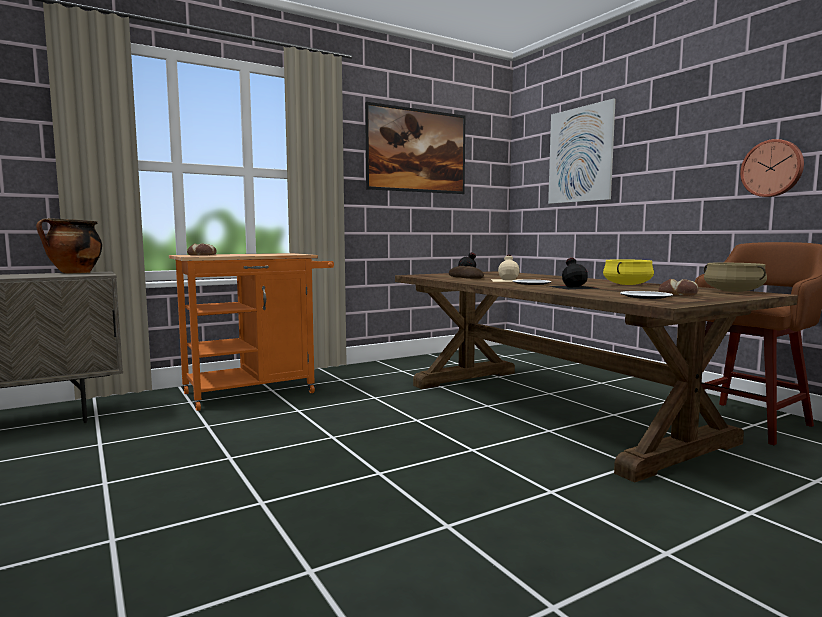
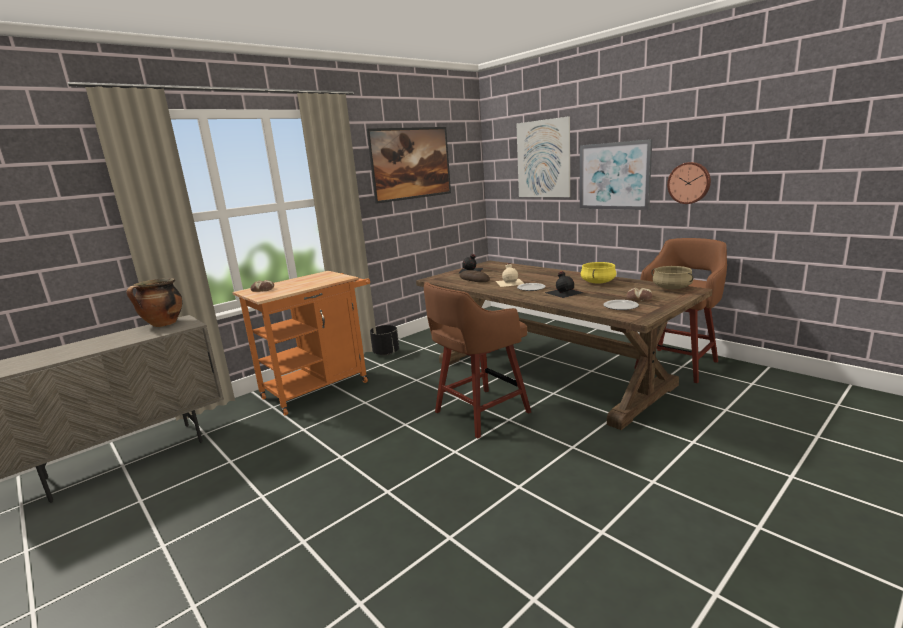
camera: 10 degrees left, 10 degrees up
none -> black planter [370,325,399,356]
none -> brown stool [424,282,531,438]
none -> picture [580,139,652,210]

